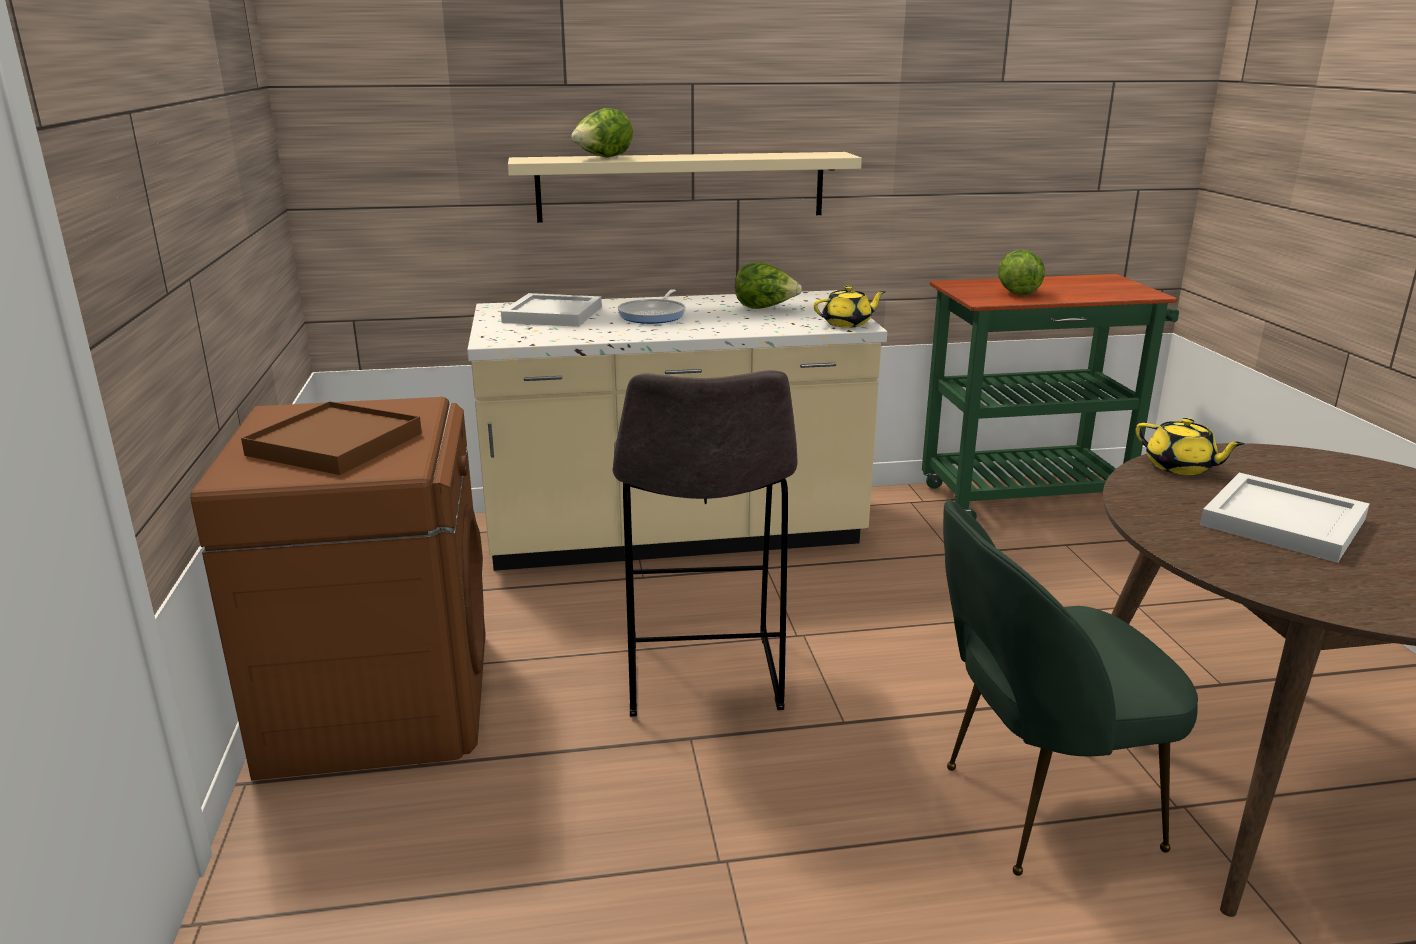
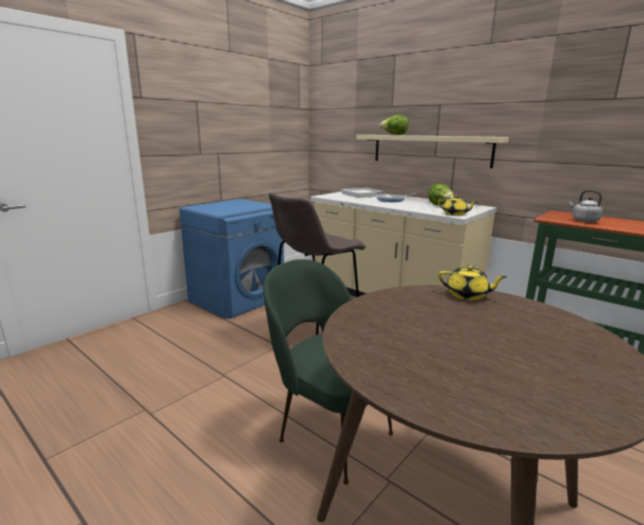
camera: 50 degrees right, 5 degrees down
brown washing machine [191,397,486,781] -> blue washing machine [179,199,284,319]
brown tray [241,401,422,475] -> none
lettuce [998,250,1045,296] -> grey kettle [569,190,603,222]
yellow teapot [1136,418,1245,475] -> yellow teapot turned 75 degrees counterclockwise [438,265,507,300]
white tray [1200,473,1370,563] -> none

